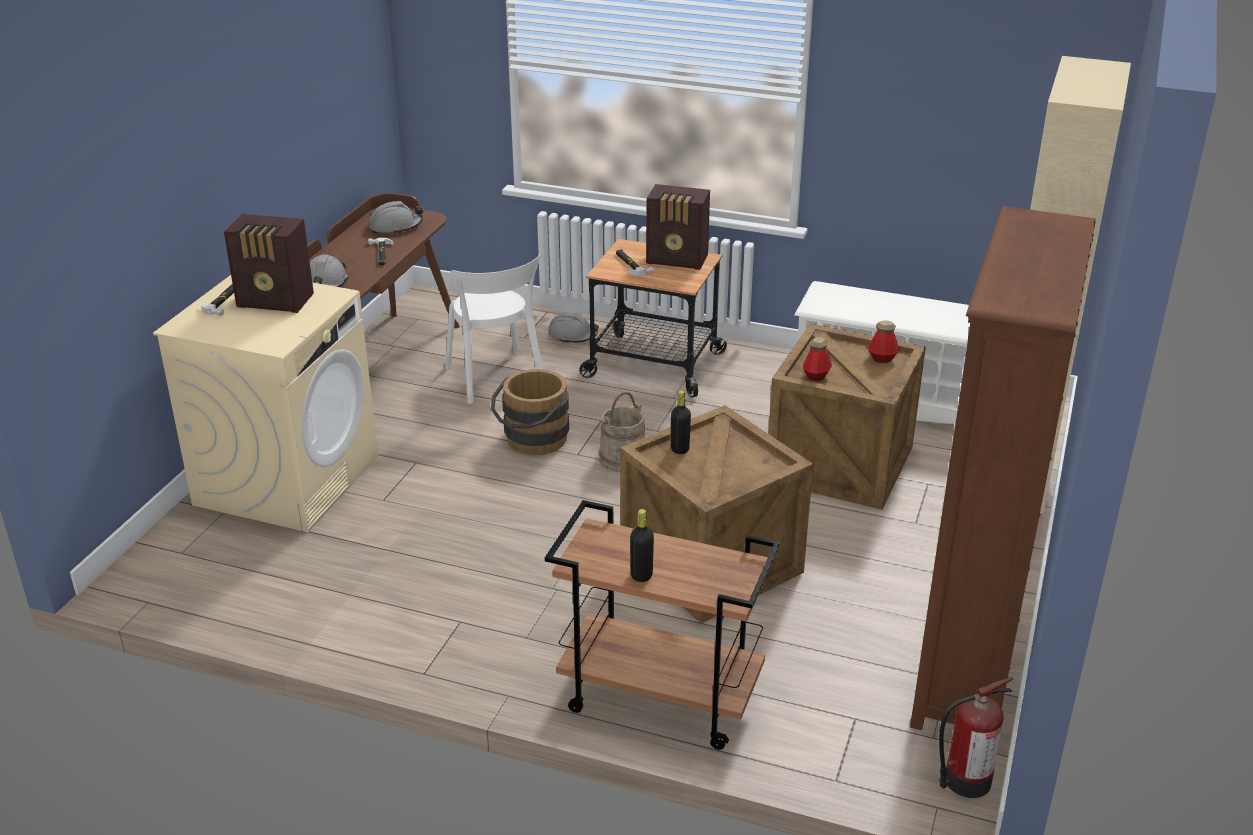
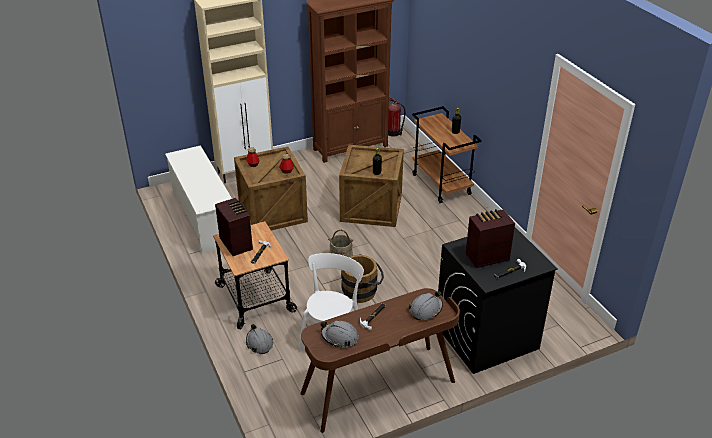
camera: 135 degrees left, 5 degrees up
beige washing machine [153,275,378,532] -> black washing machine [438,227,558,374]
radio [224,214,314,313] -> radio turned 75 degrees counterclockwise [466,209,515,268]

